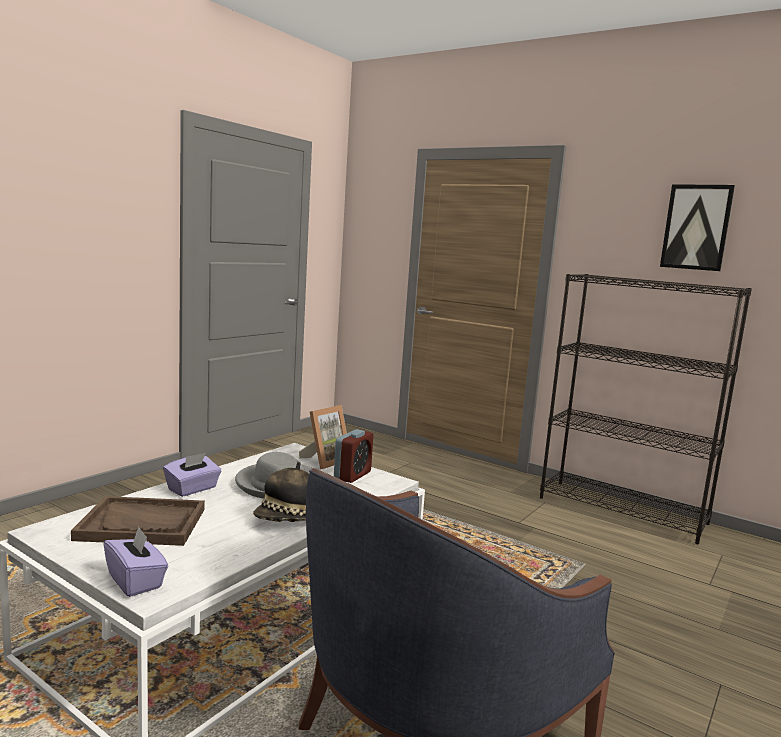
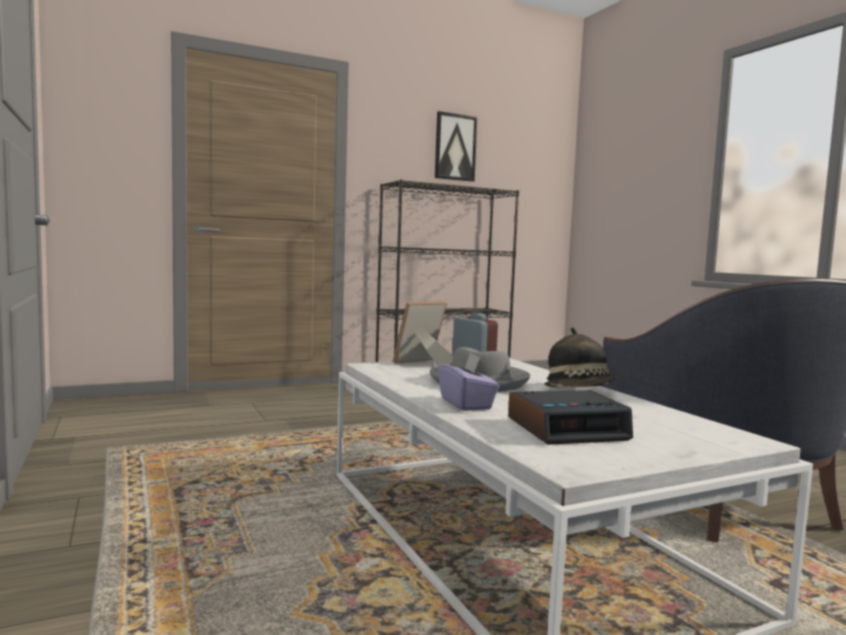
camera: 60 degrees left, 5 degrees down
brown tray [71,496,205,546] -> alarm clock [508,390,633,445]
purple tissue box [103,527,168,597] -> none
picture frame [299,405,347,469] -> picture frame turned 105 degrees counterclockwise [393,301,453,365]

